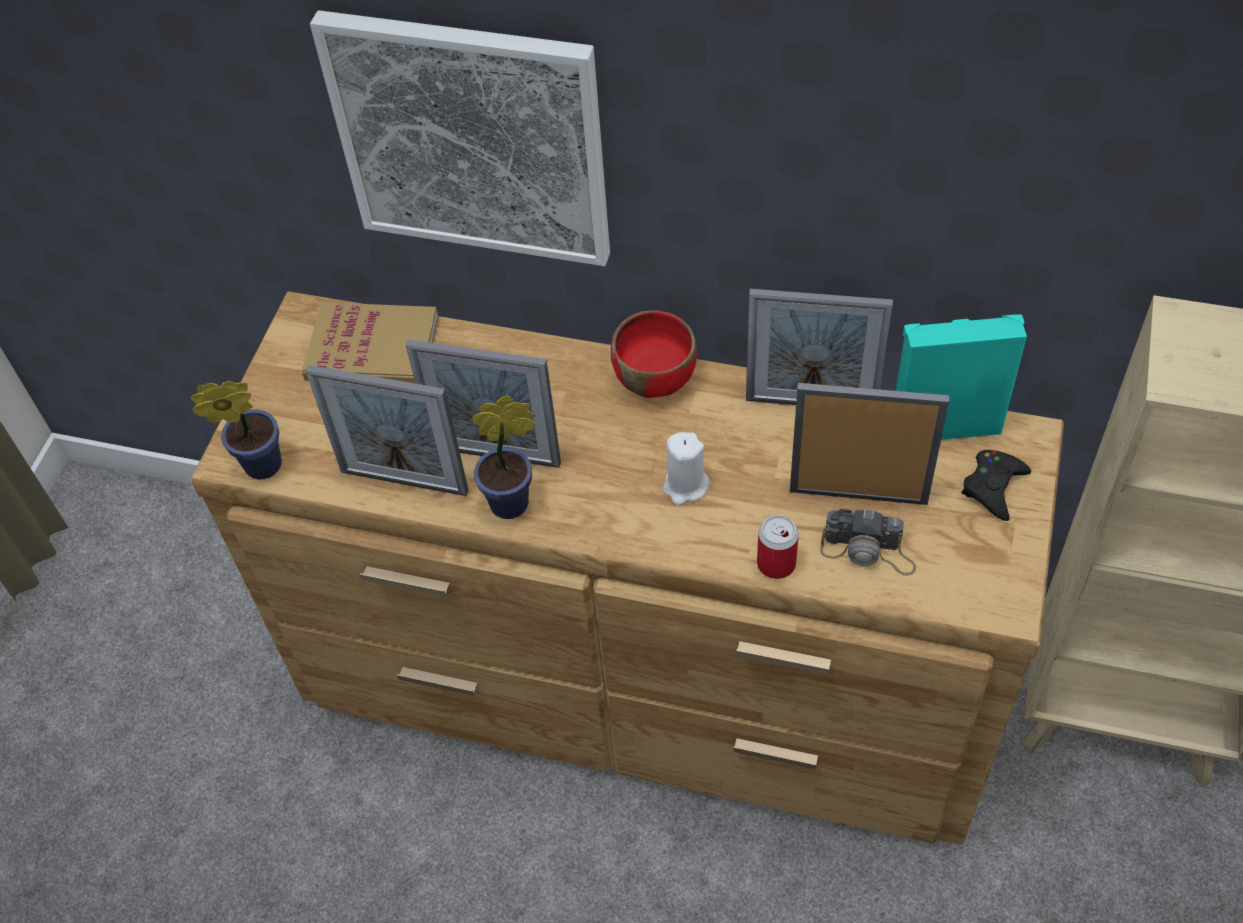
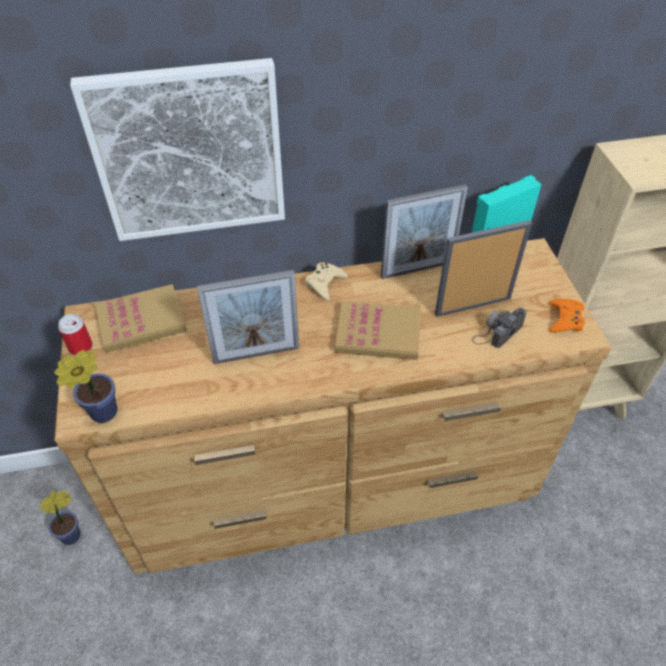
camera: 30 degrees left, 5 degrees down
picture frame [306,365,469,496] -> none
potted plant [472,395,536,519] -> potted plant moved to [39,491,81,545]
red bowl [611,310,697,398] -> beige game controller [305,262,348,300]
white candle [663,432,710,505] -> book [335,301,420,360]
can [757,515,799,579] -> can moved to [58,314,93,355]
camera [820,509,916,576] -> camera turned 150 degrees clockwise [471,308,526,348]
black game controller [961,450,1031,521] -> none
none -> orange game controller [549,299,585,333]

